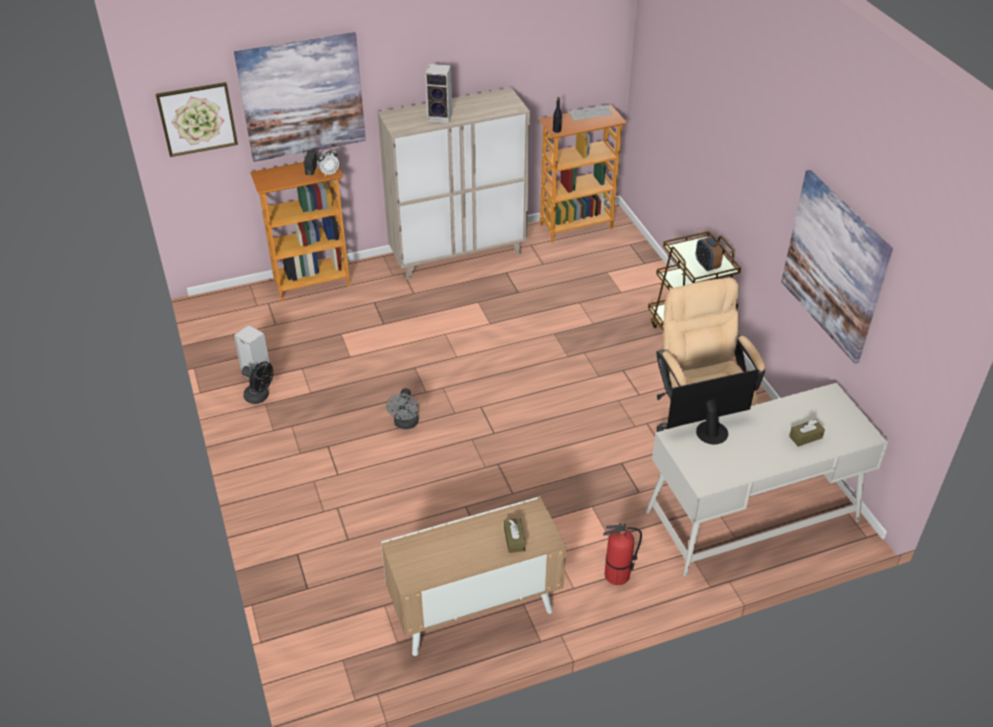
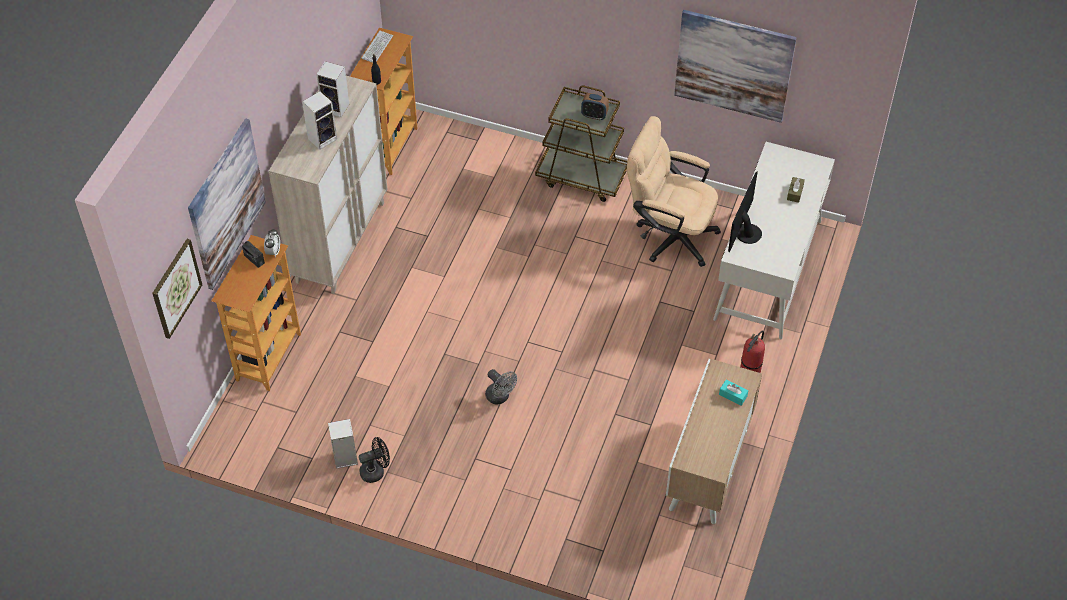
camera: 50 degrees left, 10 degrees up
brown tissue box [504,518,526,553] -> turquoise tissue box [719,380,748,406]
none -> speaker [316,61,349,117]

